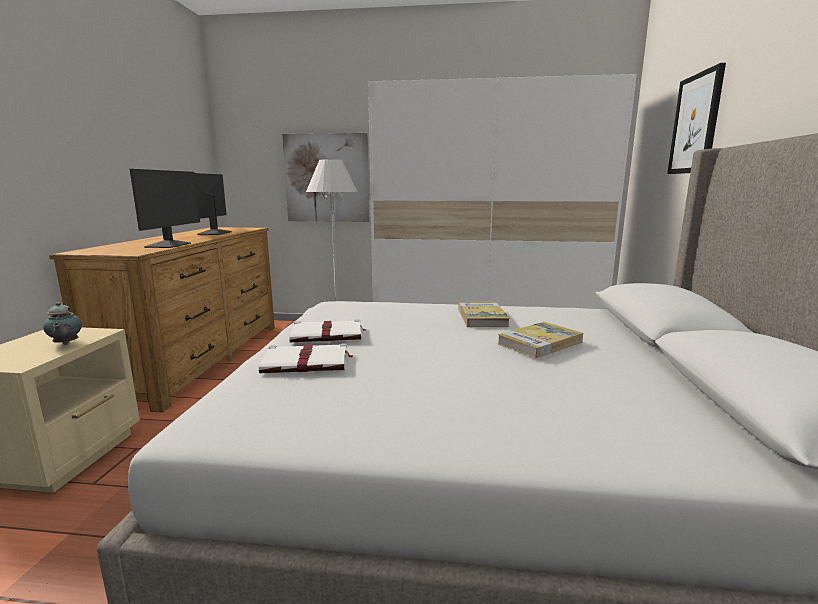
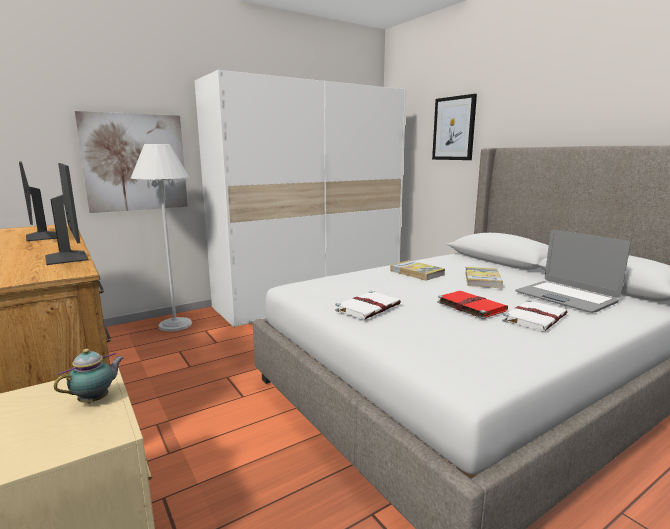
camera: 40 degrees left, 0 degrees up
teapot [43,302,82,345] -> teapot turned 75 degrees counterclockwise [54,349,124,403]
white book [259,343,353,373] -> white book moved to [503,300,567,332]
none -> red book [437,291,508,319]
none -> laptop [516,230,631,313]

